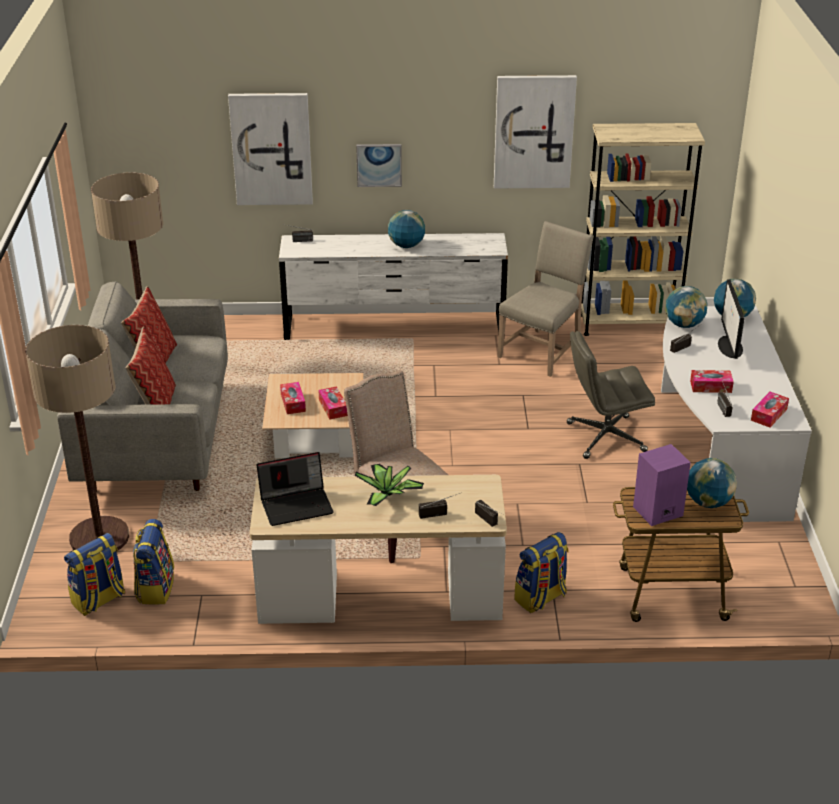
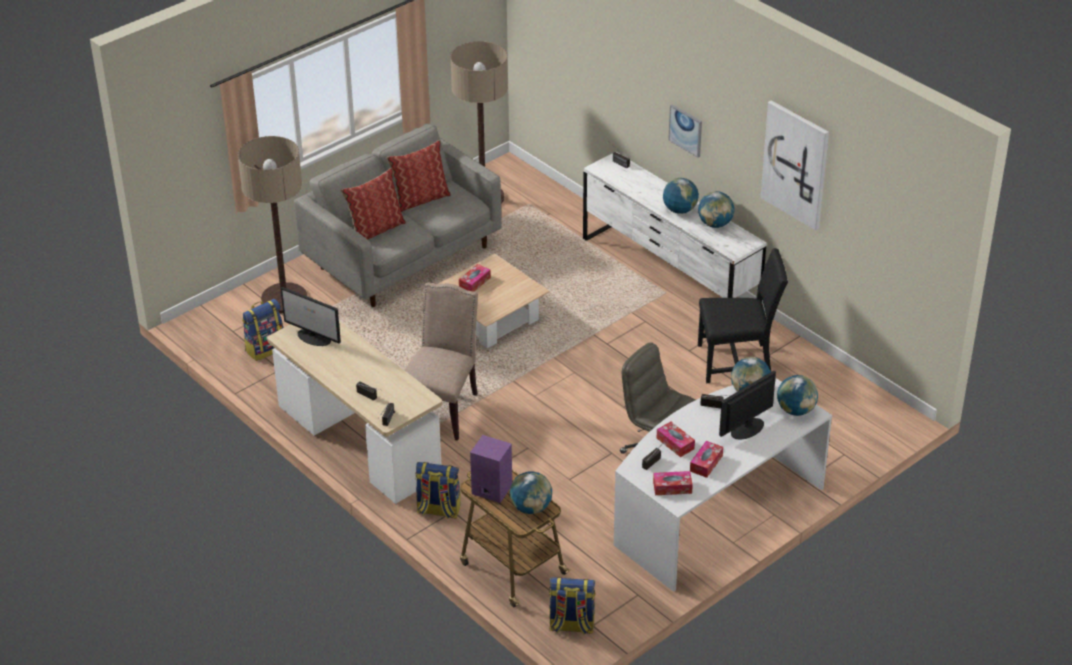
camera: 50 degrees right, 5 degrees up
backpack [64,533,125,616] -> backpack moved to [549,577,595,635]
picture [228,93,313,205] -> none
laptop [257,452,334,526] -> monitor [281,287,341,346]
tissue box [318,386,348,419] -> tissue box moved to [690,441,723,478]
potted plant [355,464,424,506] -> none
beige chair [497,221,594,377] -> black chair [698,248,788,383]
beige bookcase [581,123,705,336] -> none
none -> globe [698,191,734,228]

